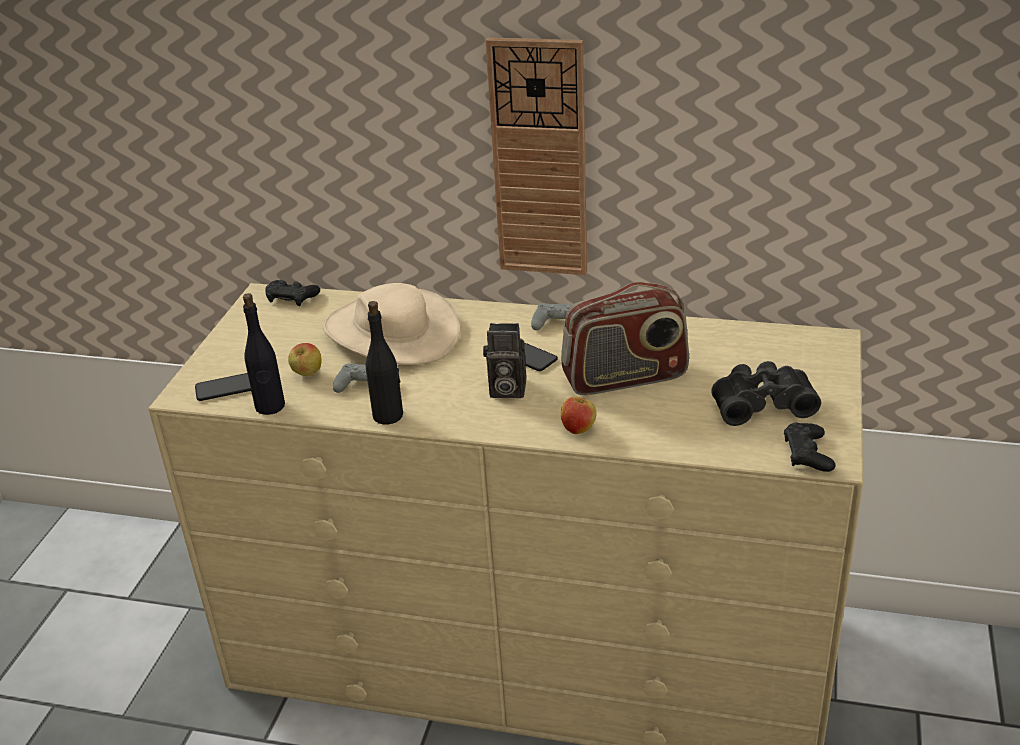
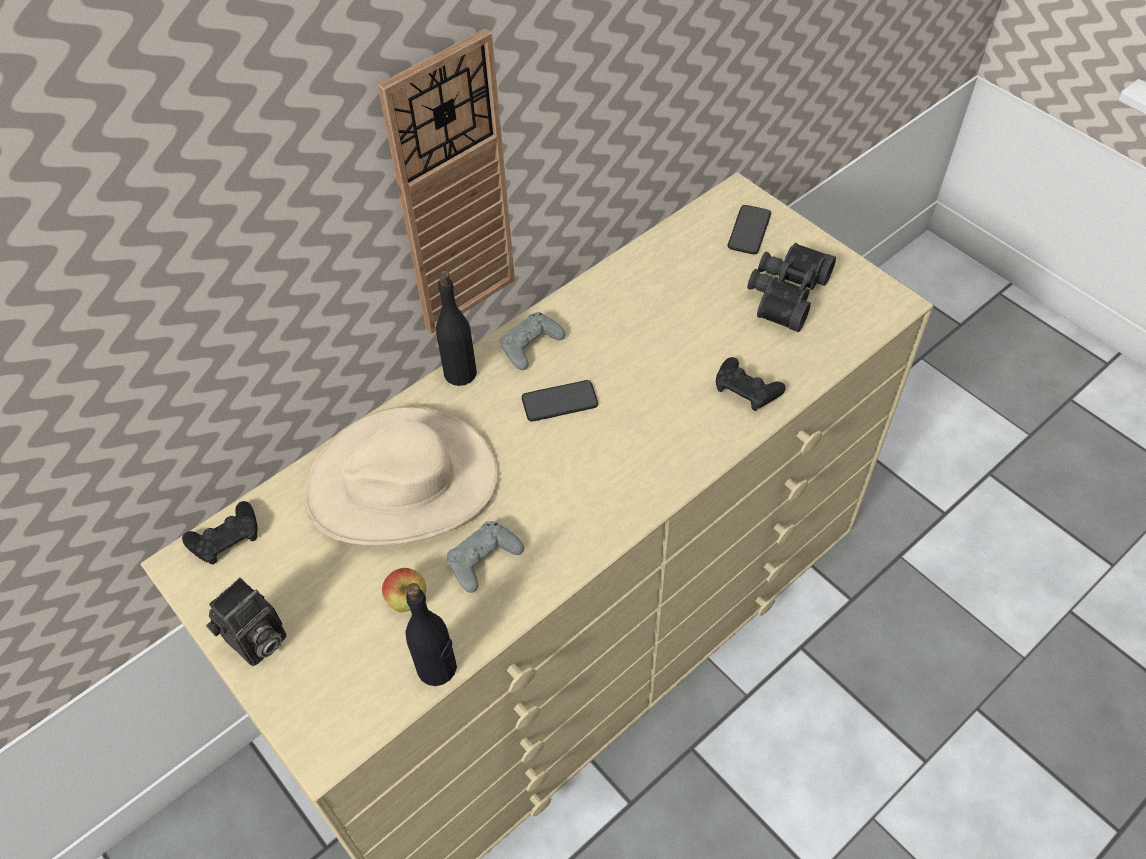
camera: 55 degrees left, 20 degrees up
phone [195,373,251,401] -> phone moved to [727,205,771,254]
black bottle [366,301,403,425] -> black bottle moved to [436,270,477,386]
camera [483,323,526,398] -> camera moved to [206,578,287,667]
radio [561,282,689,395] -> none
apple [561,394,597,434] -> none
black game controller [784,422,835,472] -> black game controller moved to [716,357,786,411]

